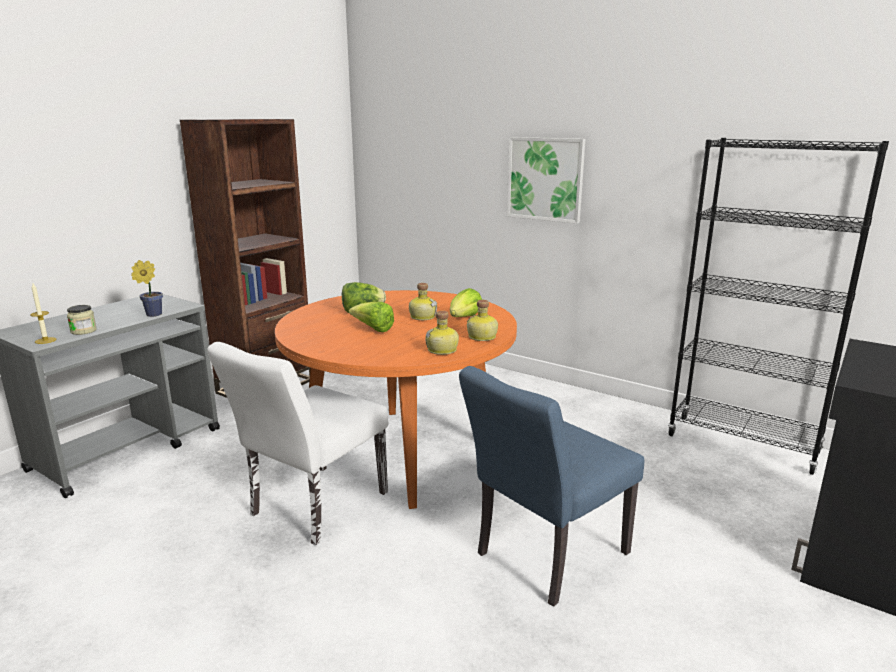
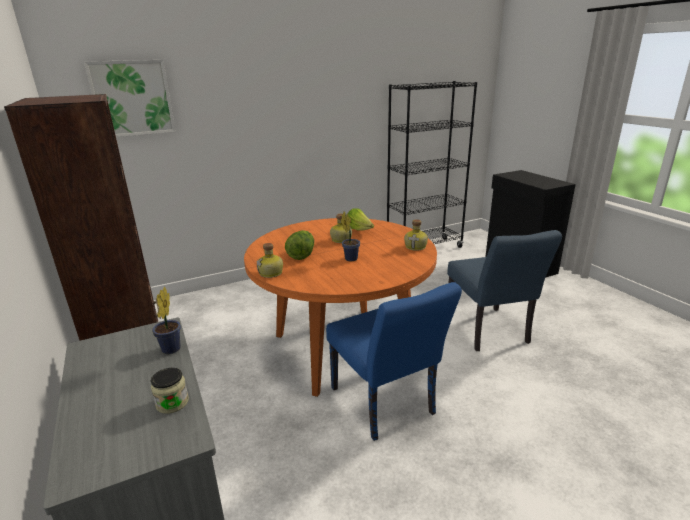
camera: 60 degrees left, 5 degrees up
candle [30,283,56,344] -> none
white chair [207,342,388,545] -> blue chair [326,282,462,441]
lettuce [349,302,394,332] -> potted plant [341,211,360,261]
bottle [467,300,498,341] -> bottle moved to [256,243,283,278]
picture [507,137,585,224] -> picture moved to [84,60,176,137]

